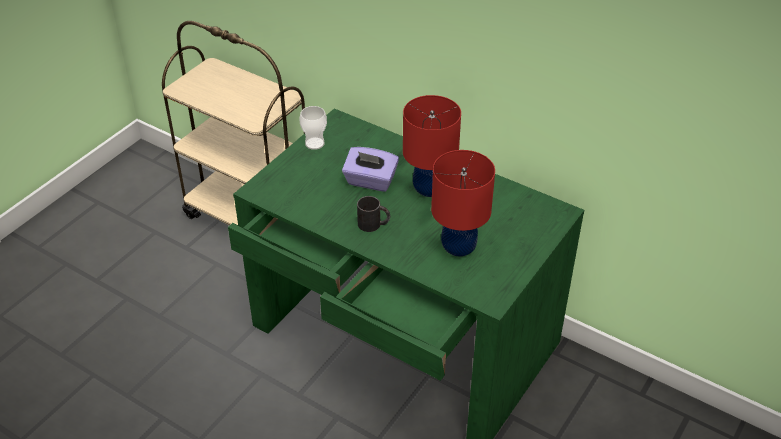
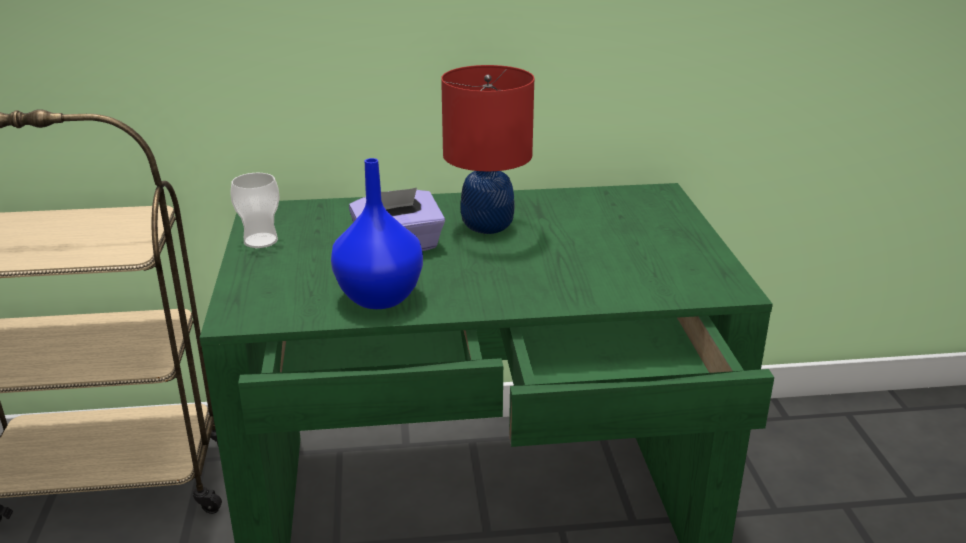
camera: 40 degrees left, 15 degrees down
black mug [357,196,390,232] -> none
red table lamp [431,150,495,257] -> none
none -> blue vase [331,158,423,309]

